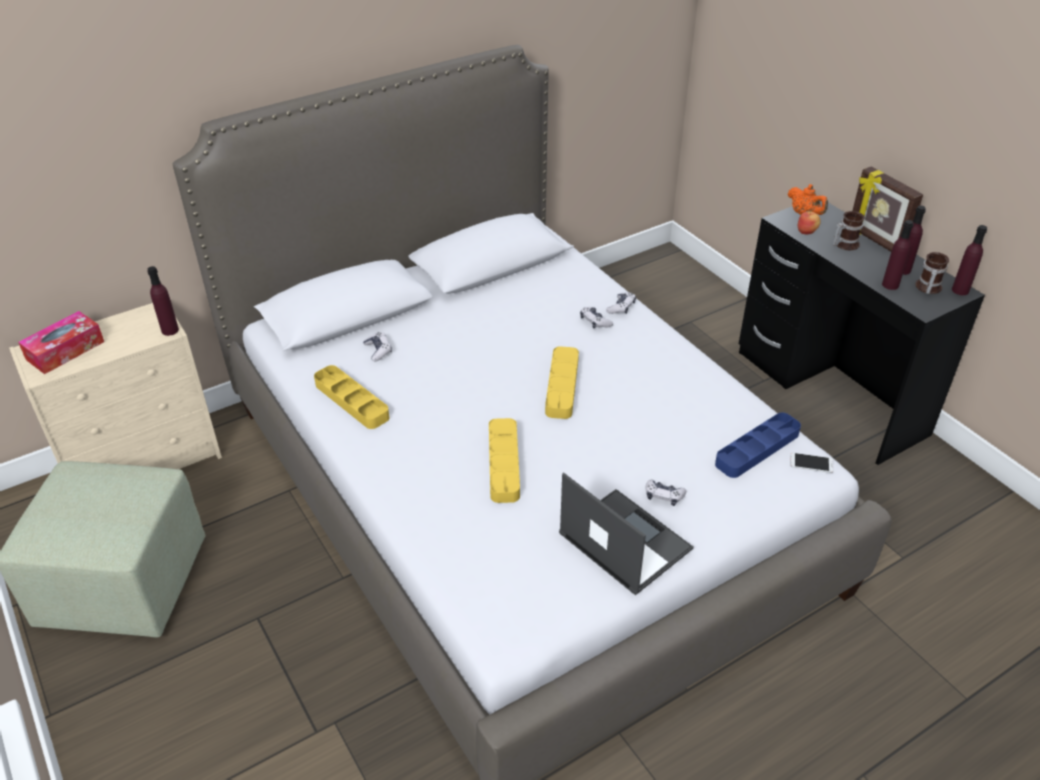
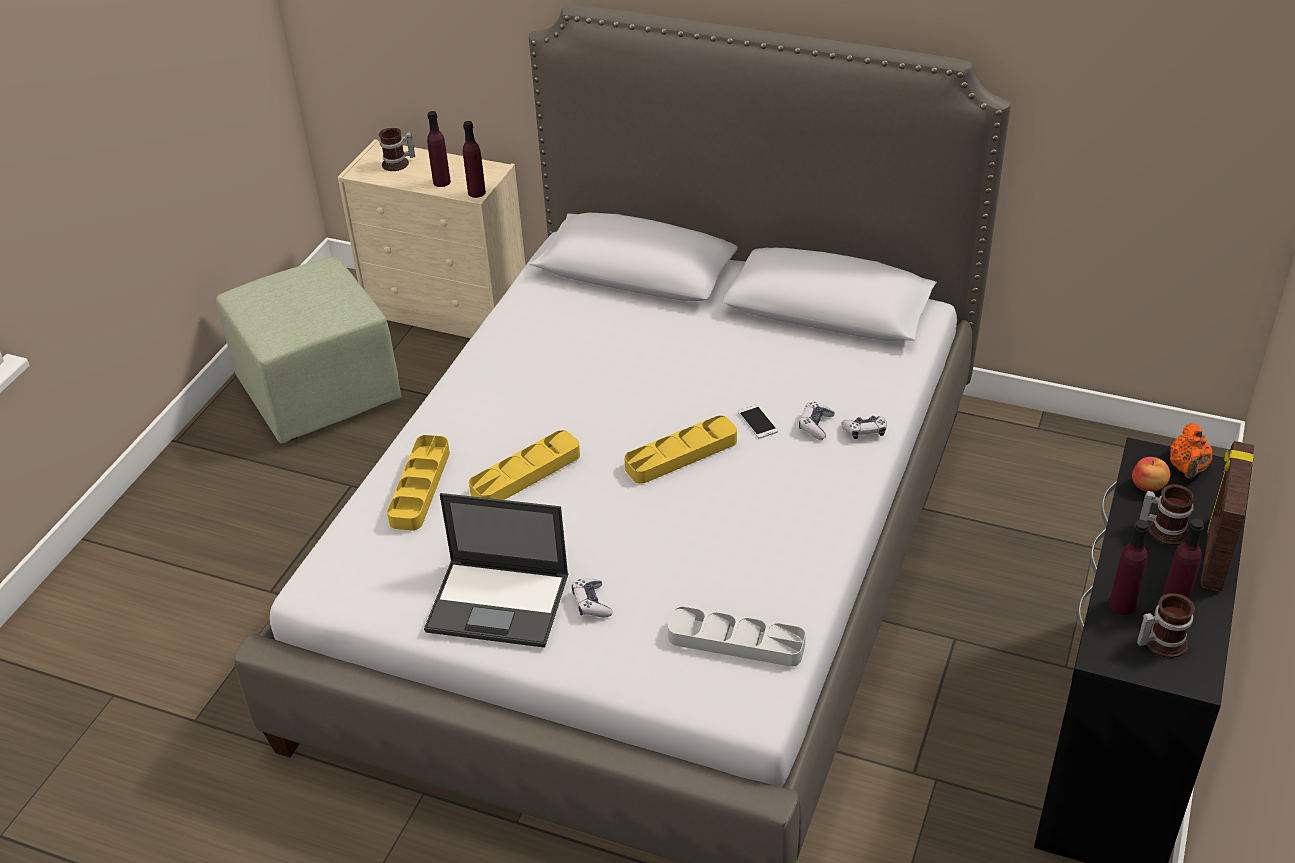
camera: 55 degrees right, 0 degrees up
tissue box [18,311,104,374] -> mug [379,128,415,171]
yellow tray [314,365,389,429] -> yellow tray moved to [387,435,450,531]
game controller [363,332,392,362] -> none
laptop [559,472,694,595] -> laptop turned 90 degrees clockwise [424,493,569,648]
blue tray [715,412,801,478] -> grey tray [668,606,806,667]
phone [790,452,834,473] -> phone moved to [738,404,778,439]
purple bottle [952,225,987,295] -> purple bottle moved to [427,111,451,187]

